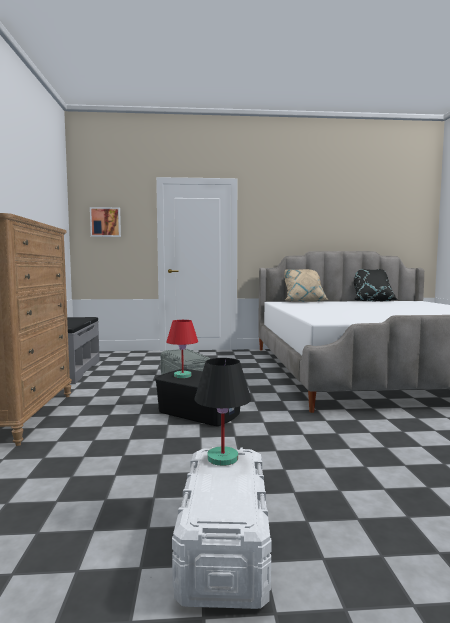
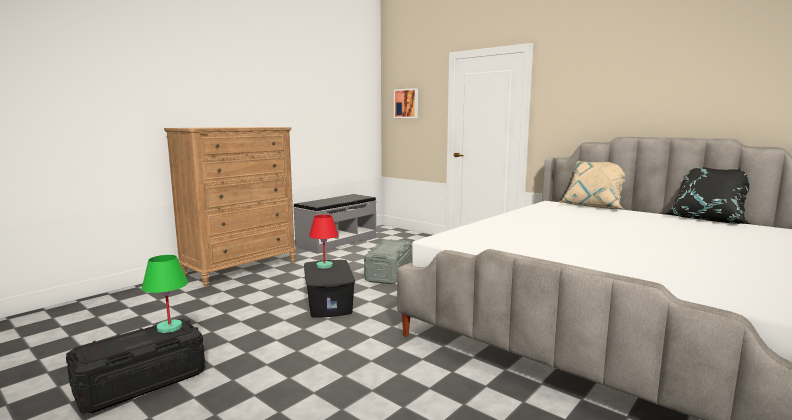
camera: 45 degrees right, 5 degrees up
white storage box [172,447,272,609] -> black storage box [66,319,205,413]
black table lamp [194,358,251,466] -> green table lamp [142,255,188,333]

